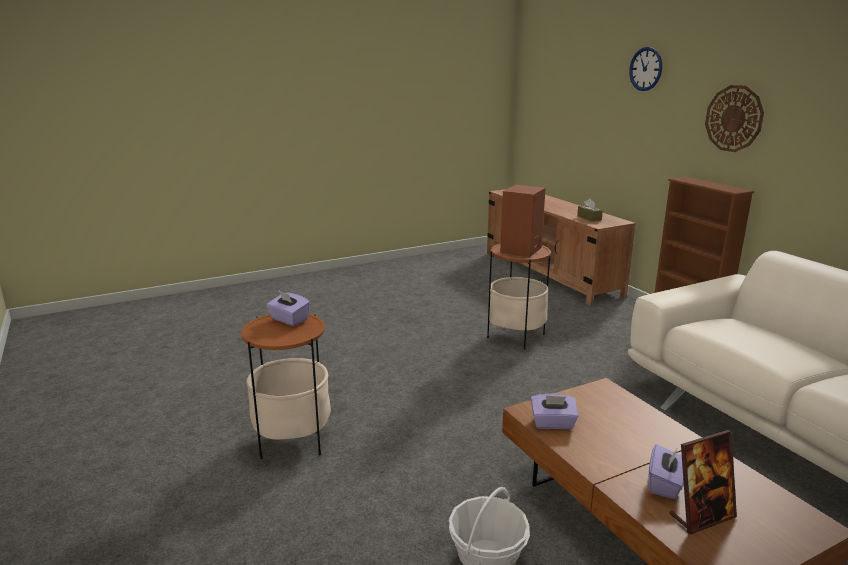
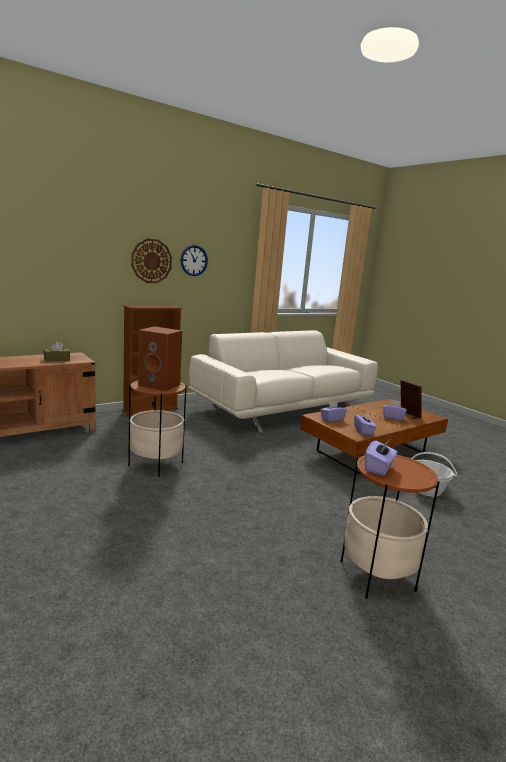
camera: 100 degrees left, 5 degrees down
wall clock [629,47,662,91] -> wall clock moved to [181,245,208,276]
none -> purple tissue box [320,401,347,422]

